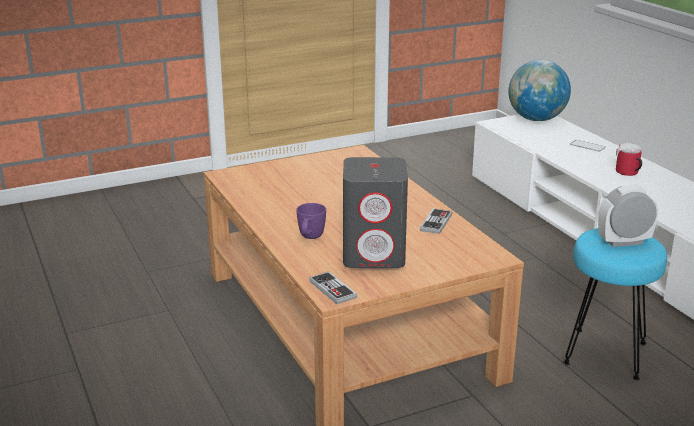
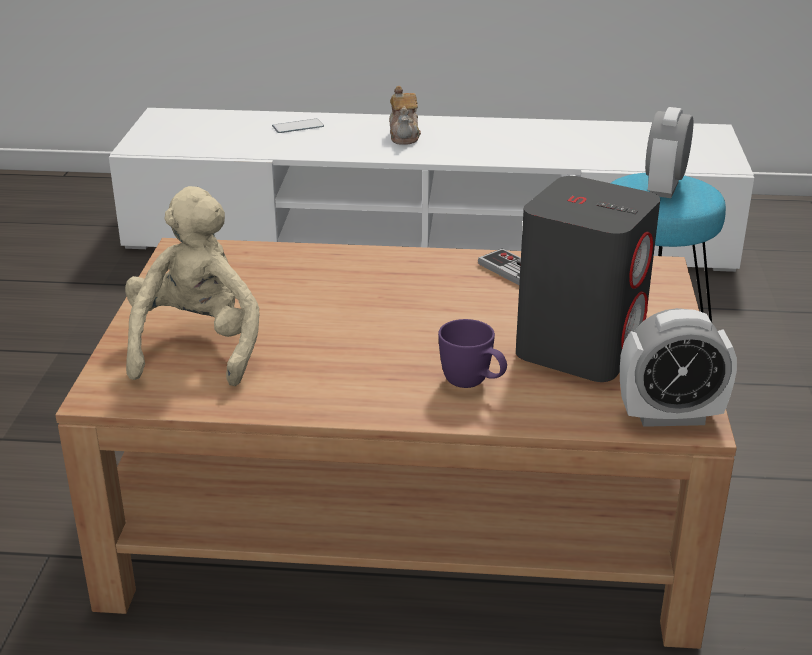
camera: 60 degrees left, 5 degrees up
game controller [309,271,357,304] -> alarm clock [620,308,737,427]
globe [508,60,571,121] -> none
mug [616,143,642,176] -> teapot [389,86,421,145]
none -> beige plush toy [125,186,260,386]

